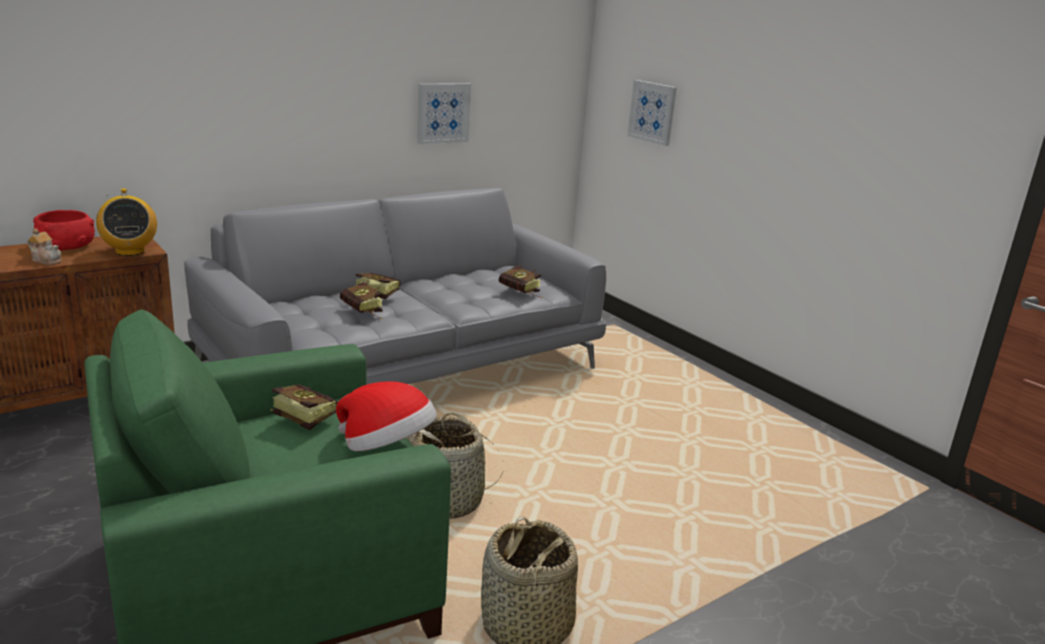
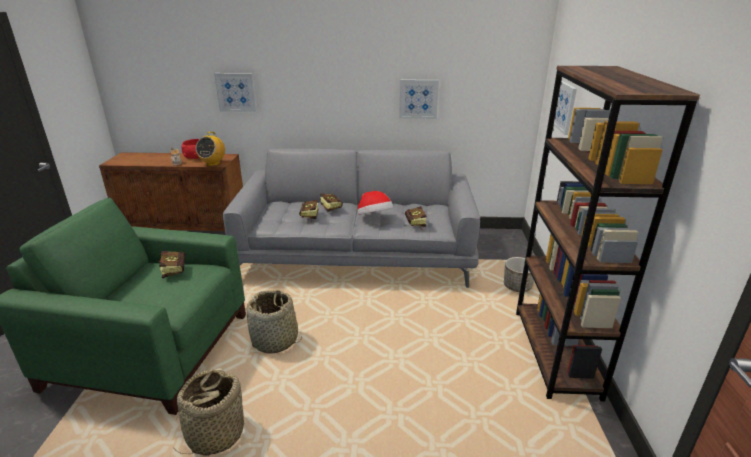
camera: 40 degrees right, 5 degrees up
hat [336,381,437,451] -> hat moved to [358,191,393,215]
none -> picture [214,73,257,112]
none -> planter [504,257,534,292]
none -> brown bookcase [516,66,700,401]

